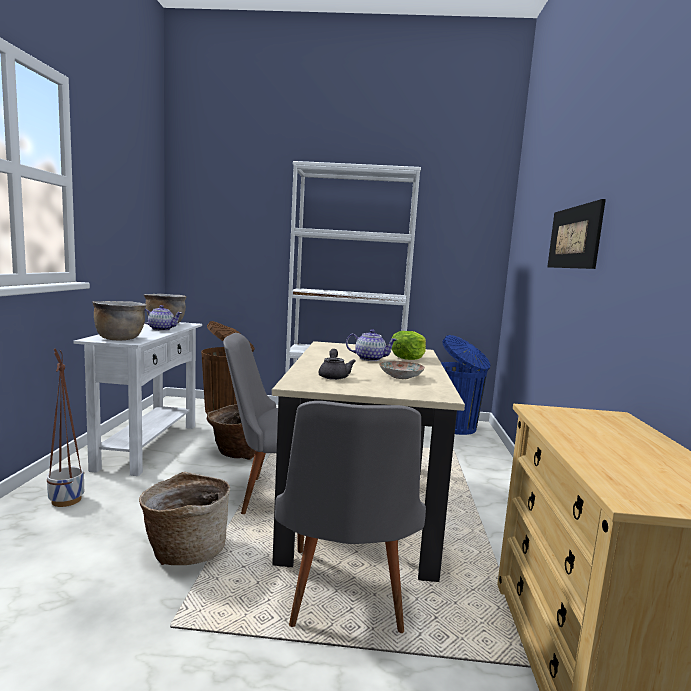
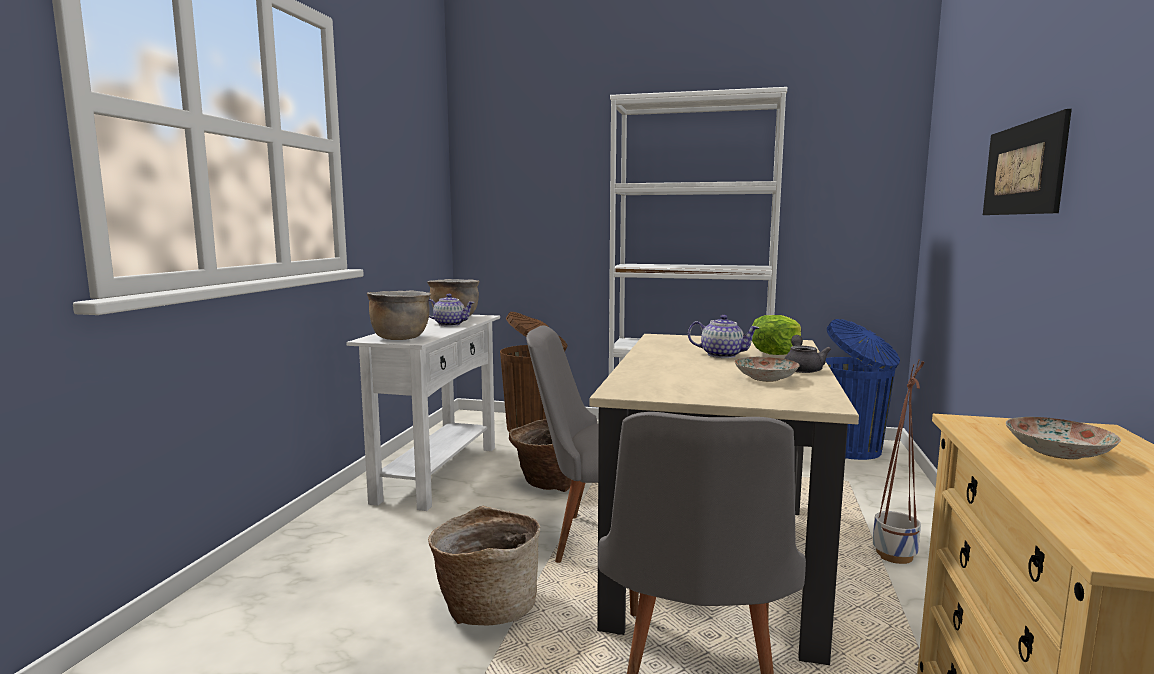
camera: 10 degrees right, 0 degrees up
planter [47,348,84,507] -> planter moved to [873,359,925,564]
grey teapot [319,349,356,380] -> grey teapot moved to [784,335,831,373]
none -> plate [1005,417,1121,459]

